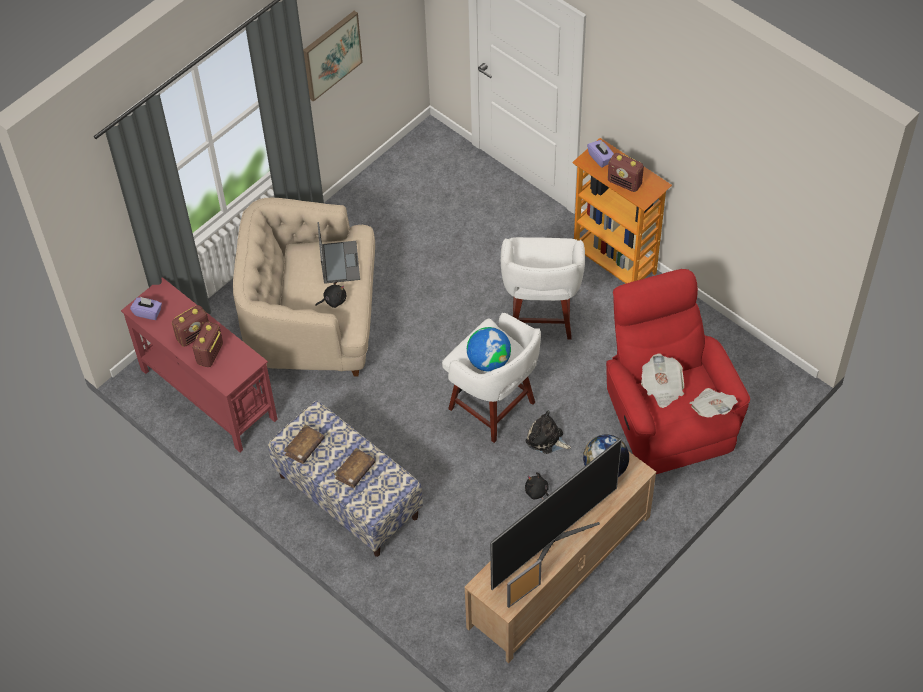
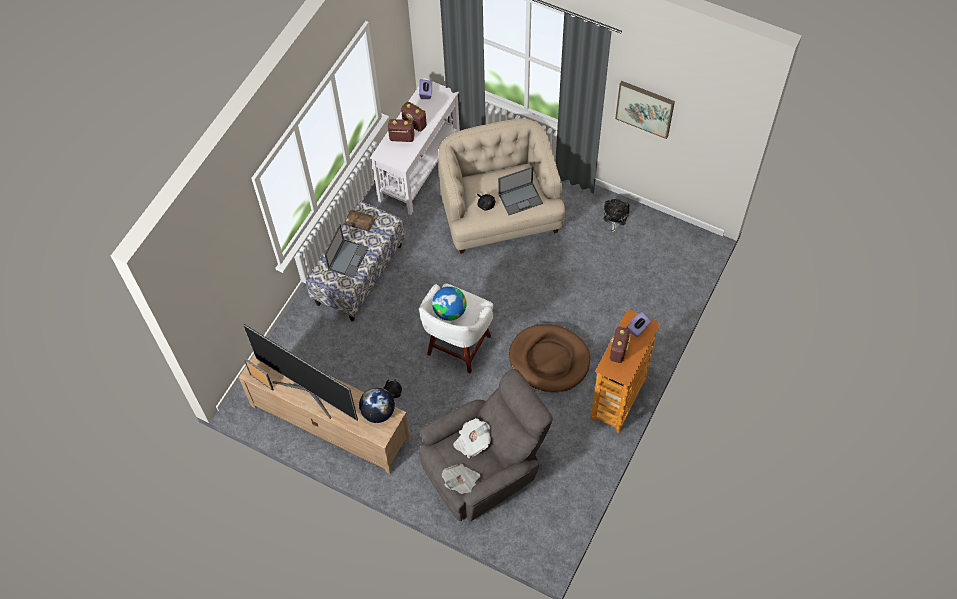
camera: 75 degrees right, 5 degrees up
red console table [121,277,278,452] -> white console table [370,78,460,215]
brown book [334,448,376,488] -> laptop [325,224,369,278]
white stool [501,237,585,340] -> brown dog bed [509,324,590,392]
plush toy [526,411,571,454] -> plush toy moved to [603,199,630,232]
red armchair [606,269,750,474] -> grey armchair [419,369,553,522]

